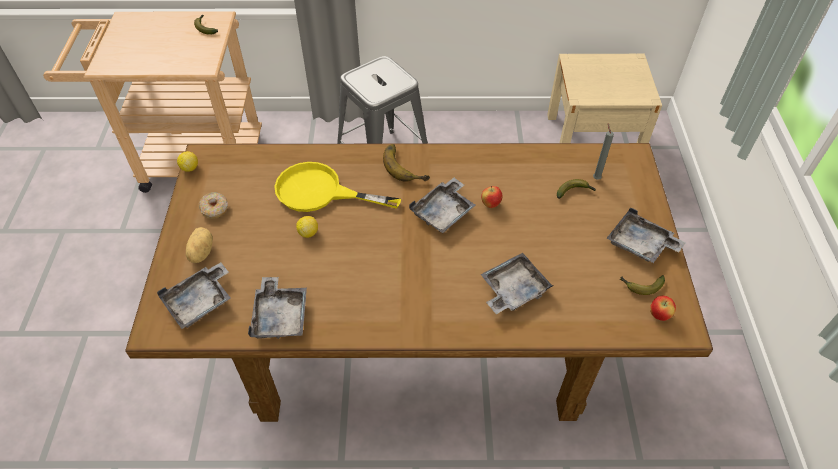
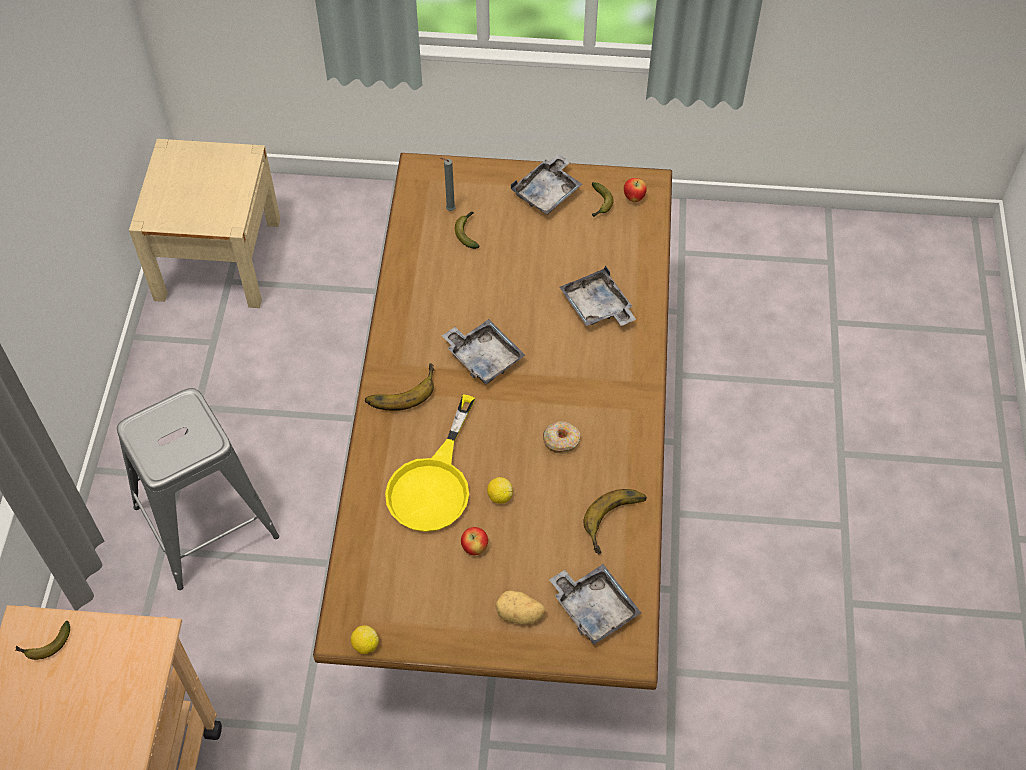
camera: 85 degrees left, 5 degrees up
donut [199,192,228,219] -> donut moved to [543,421,580,454]
grey tray [248,277,307,339] -> banana [584,489,647,554]
apple [481,186,502,208] -> apple moved to [461,527,488,555]

